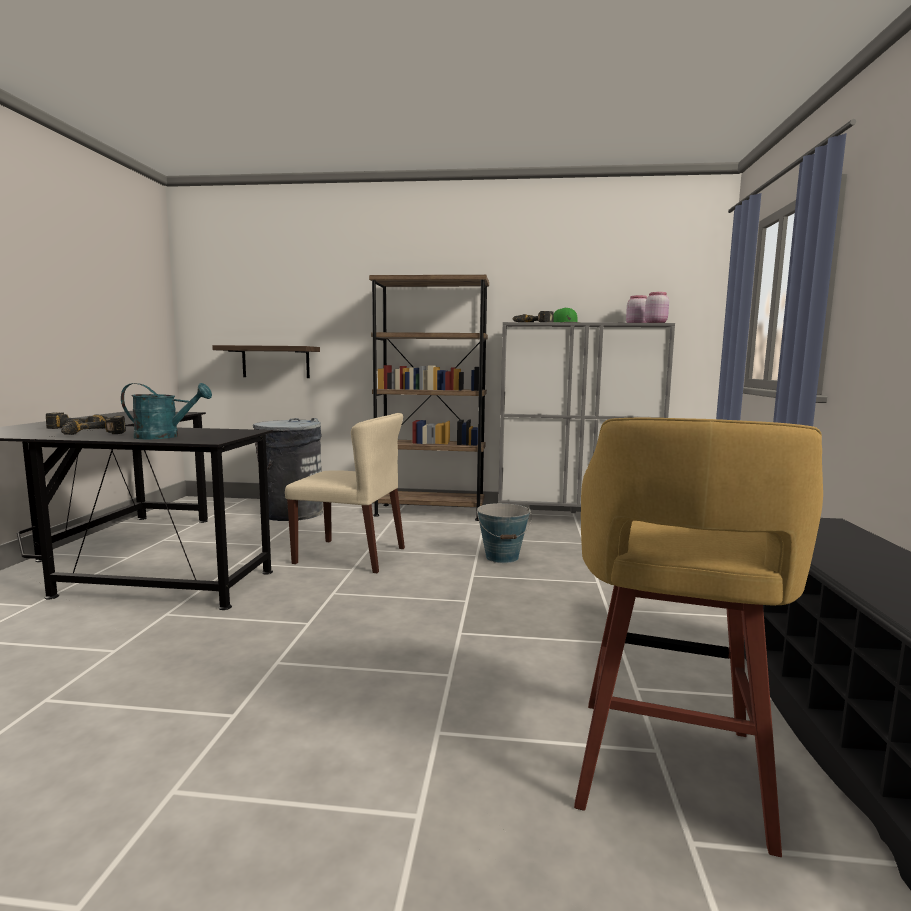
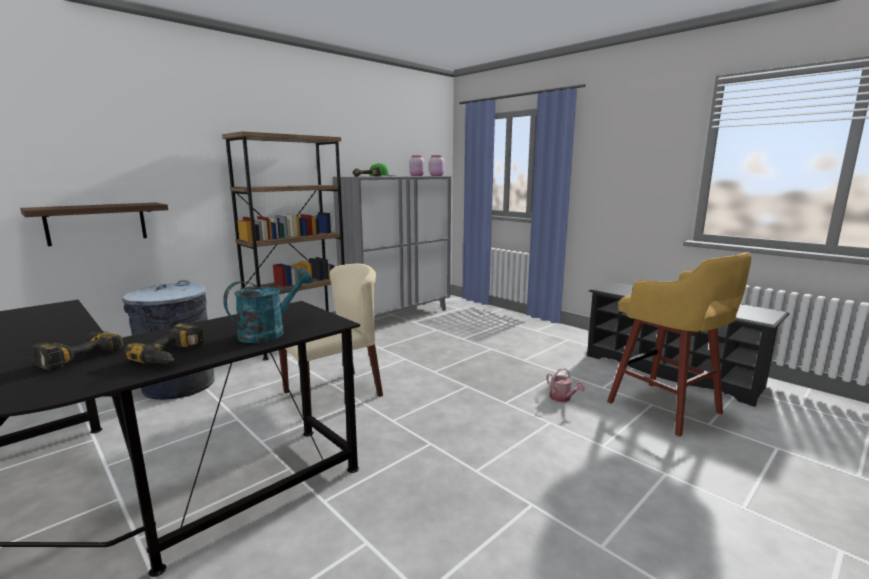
camera: 50 degrees left, 5 degrees up
bucket [477,503,532,563] -> none
none -> watering can [546,368,585,402]

